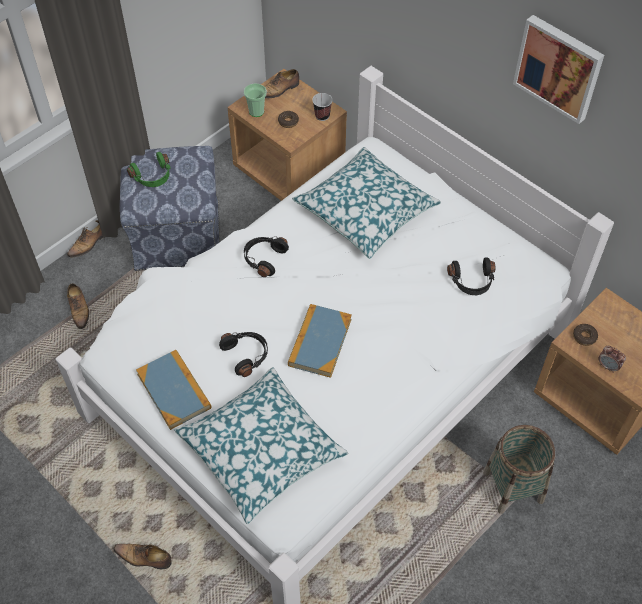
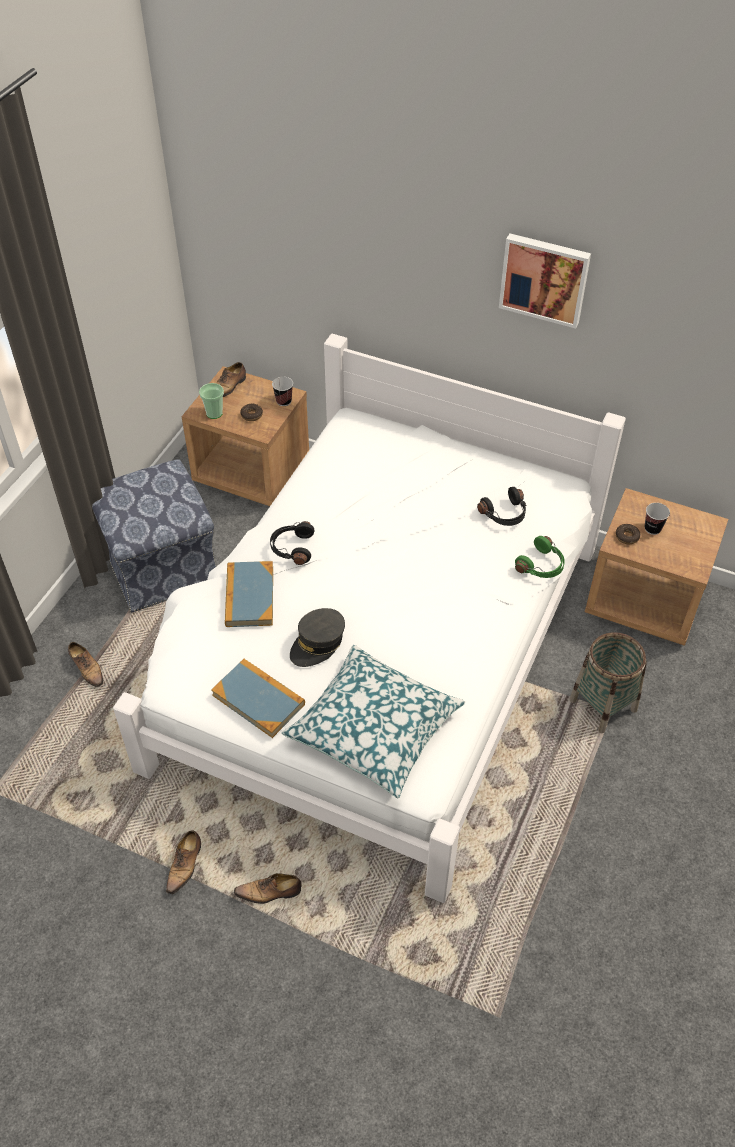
camera: 20 degrees left, 5 degrees down
shoe [67,220,103,260] -> shoe moved to [166,831,201,894]
green headphones [127,152,171,187] -> green headphones moved to [515,536,565,578]
black headphones [219,332,268,377] -> grey cap [290,608,345,667]
book [288,304,352,378] -> book moved to [225,561,273,627]
pillow [292,147,441,259] -> none
alarm clock [598,346,626,373] -> none
none -> cup [645,503,670,535]

